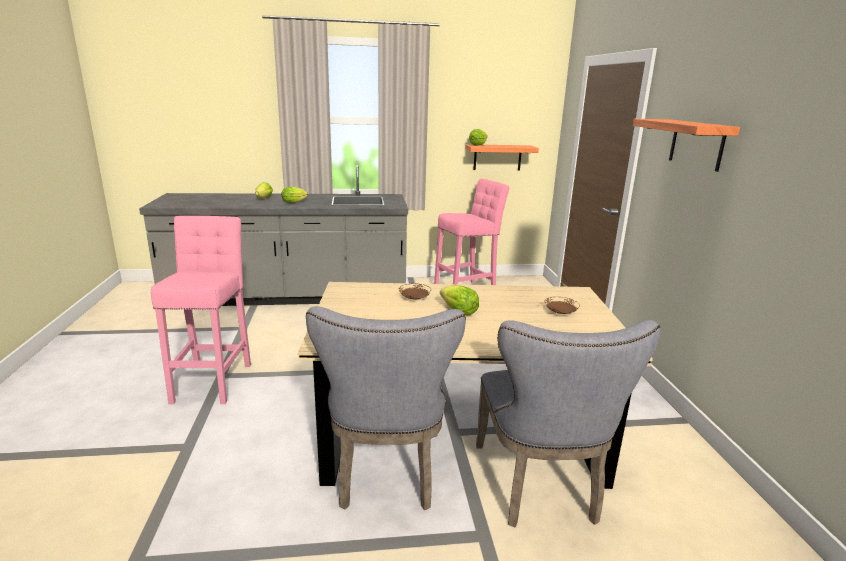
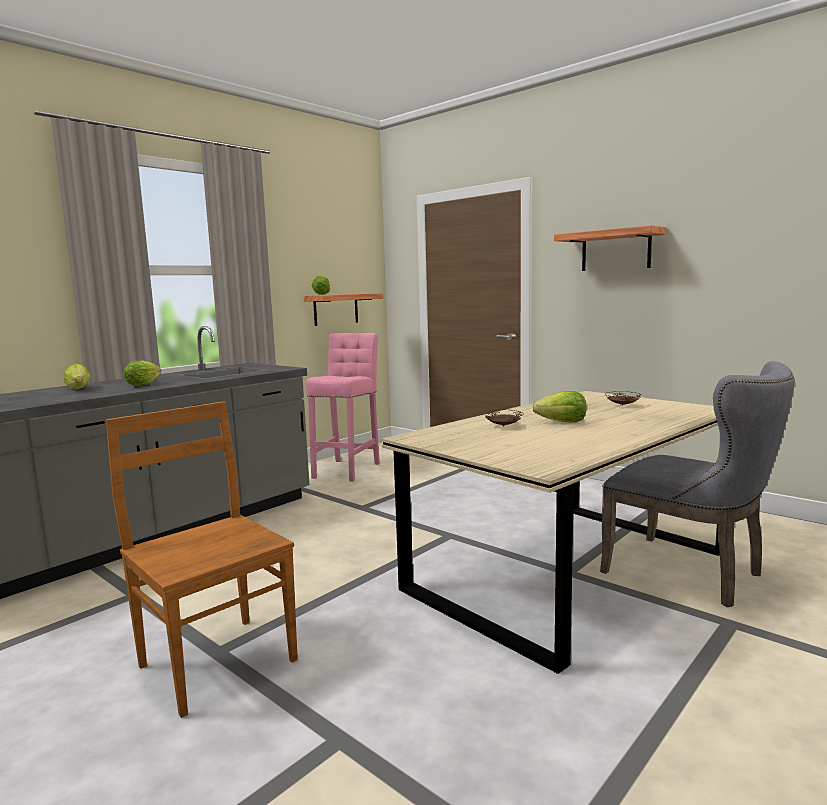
camera: 40 degrees left, 10 degrees down
pink stool [151,216,251,404] -> brown chair [106,401,298,718]
grey chair [306,306,466,510] -> none

